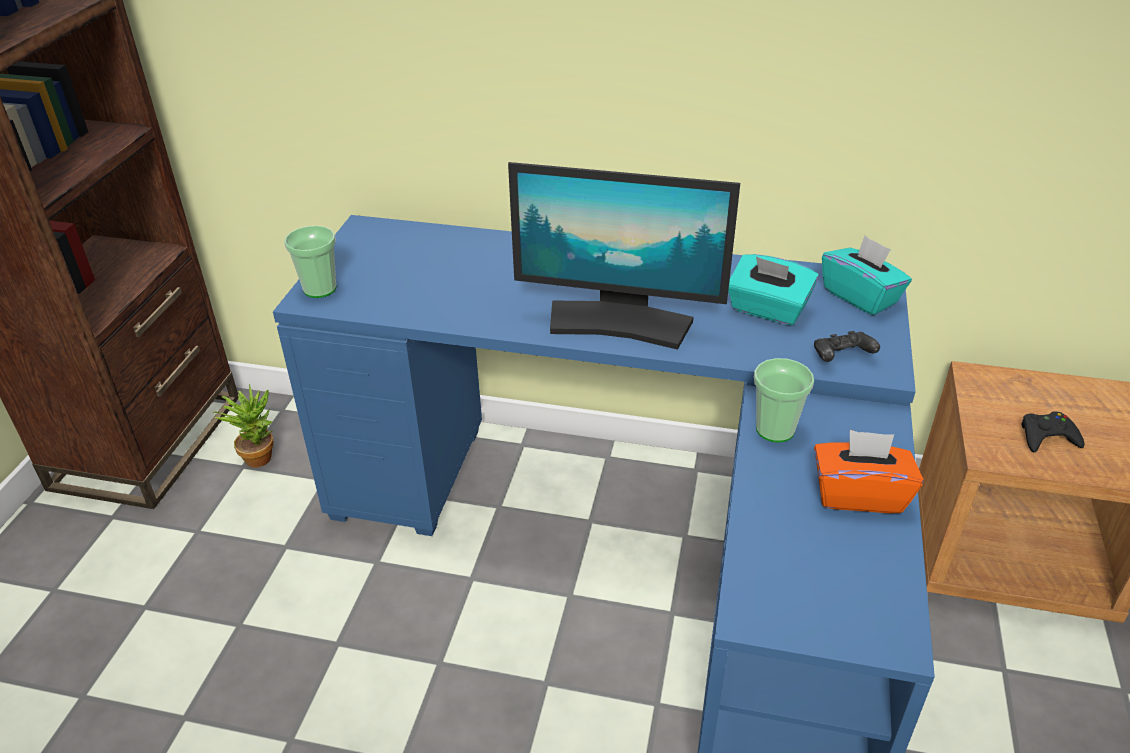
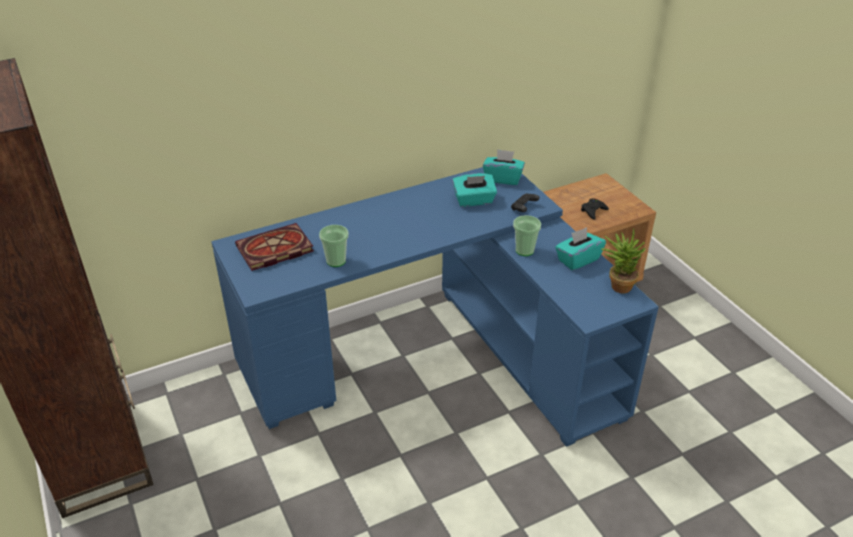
camera: 40 degrees left, 0 degrees up
potted plant [213,384,274,468] -> potted plant moved to [601,229,646,293]
cup [284,226,336,298] -> cup moved to [319,225,349,267]
monitor [508,162,740,350] -> none
orange tissue box [814,430,924,513] -> turquoise tissue box [555,227,606,270]
none -> book [235,223,314,271]

